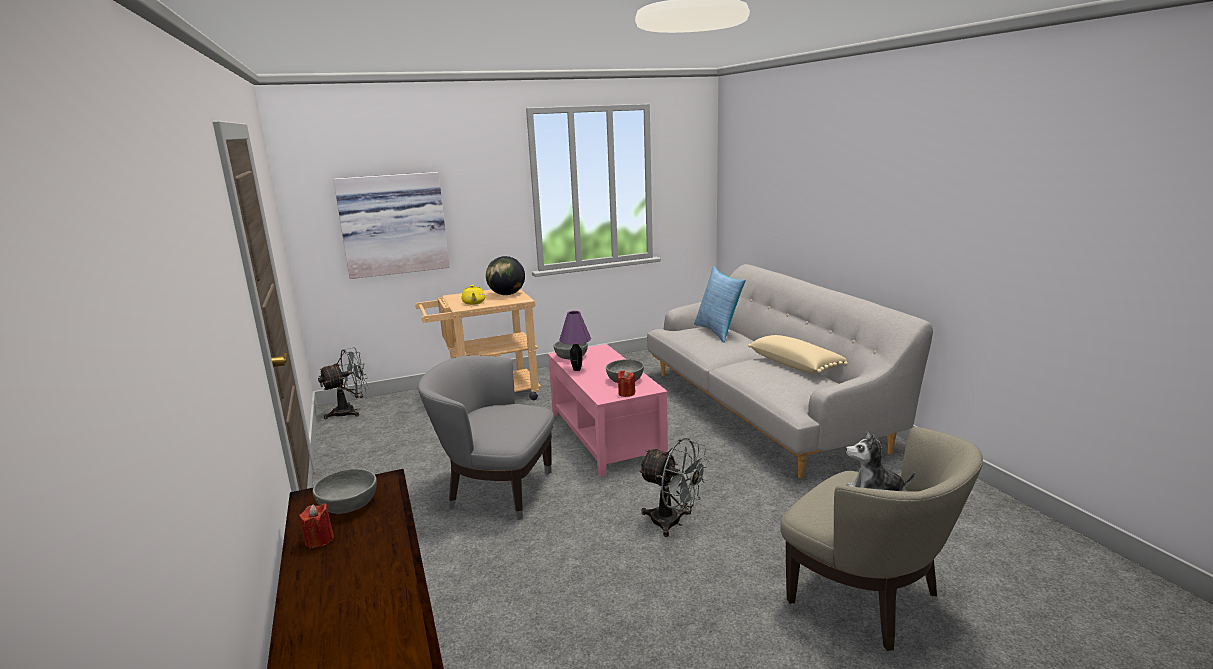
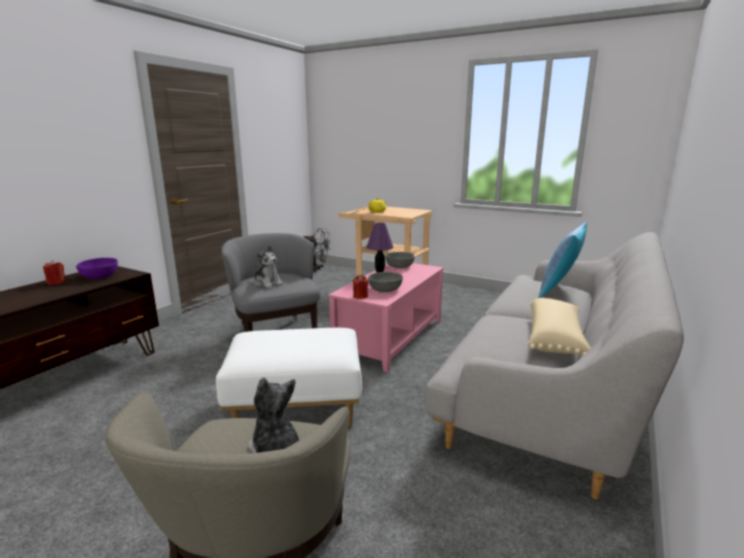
camera: 50 degrees right, 0 degrees up
grey bowl [313,469,377,514] -> purple bowl [76,258,118,279]
picture [333,172,450,279] -> none
globe [486,256,525,295] -> none
grey fan [638,438,709,537] -> white ottoman [216,328,362,427]
none -> plush toy [255,245,283,288]

